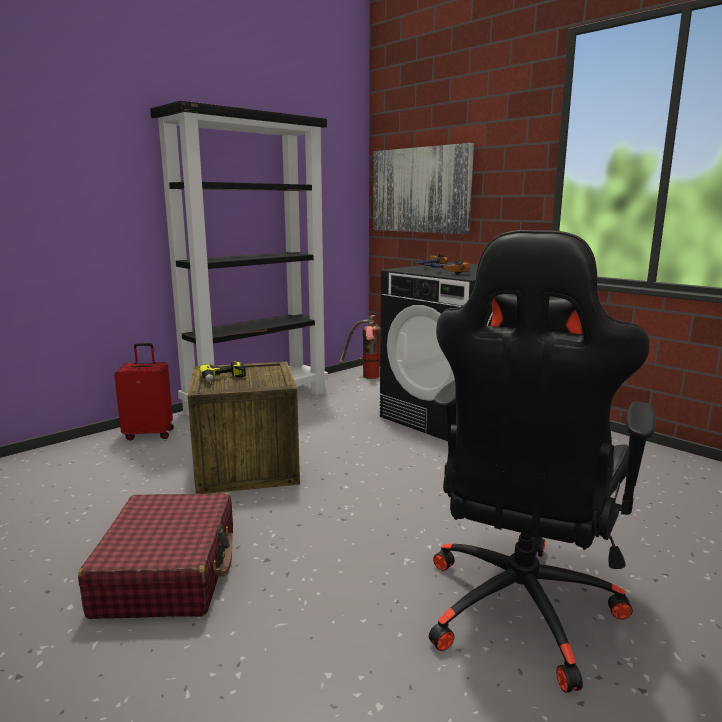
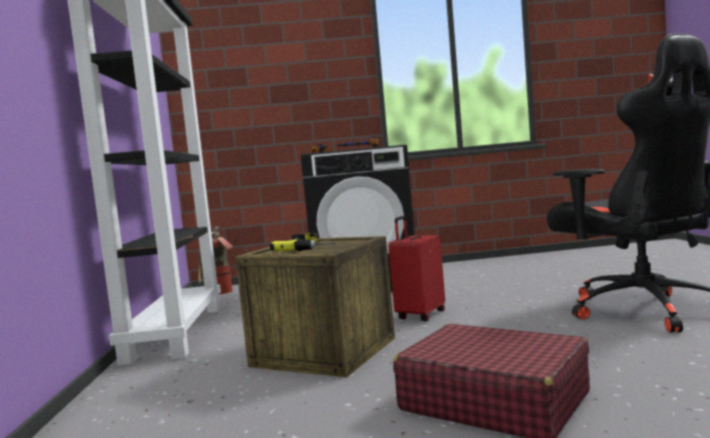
camera: 50 degrees left, 10 degrees down
red suitcase [114,343,174,440] -> red suitcase moved to [389,216,445,321]
picture [373,143,474,234] -> none

